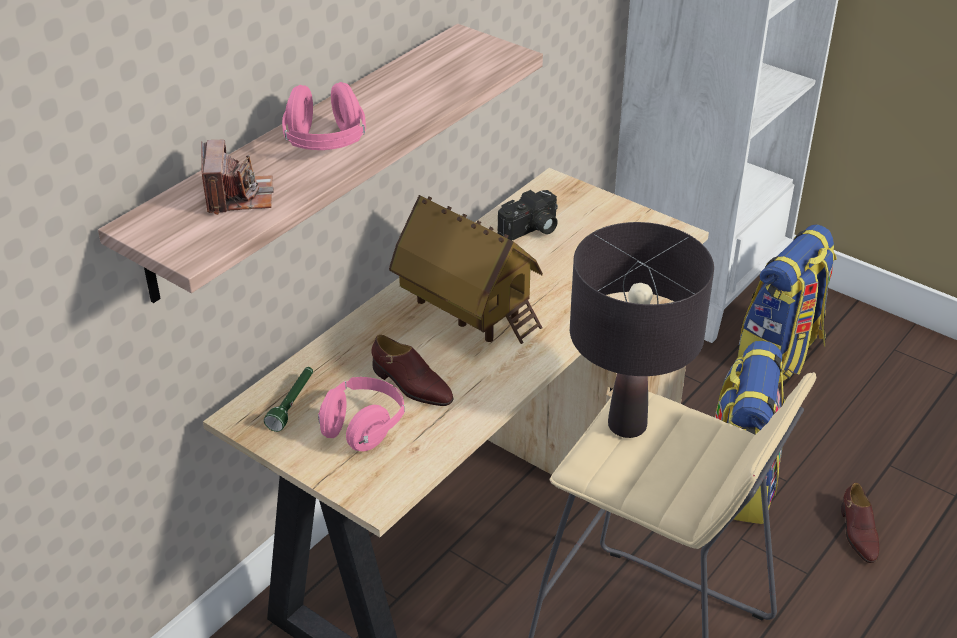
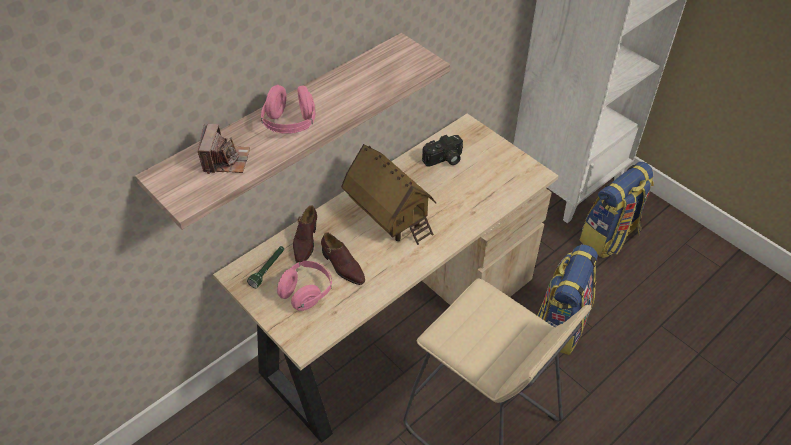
camera: 10 degrees right, 10 degrees up
black table lamp [570,222,714,438] -> none
brown shoe [841,483,879,563] -> brown shoe moved to [293,205,317,263]

